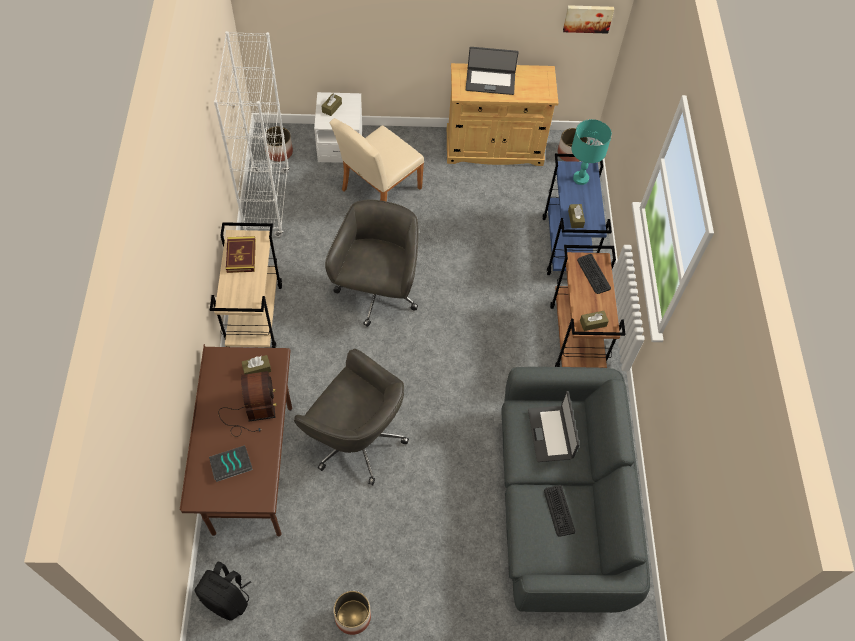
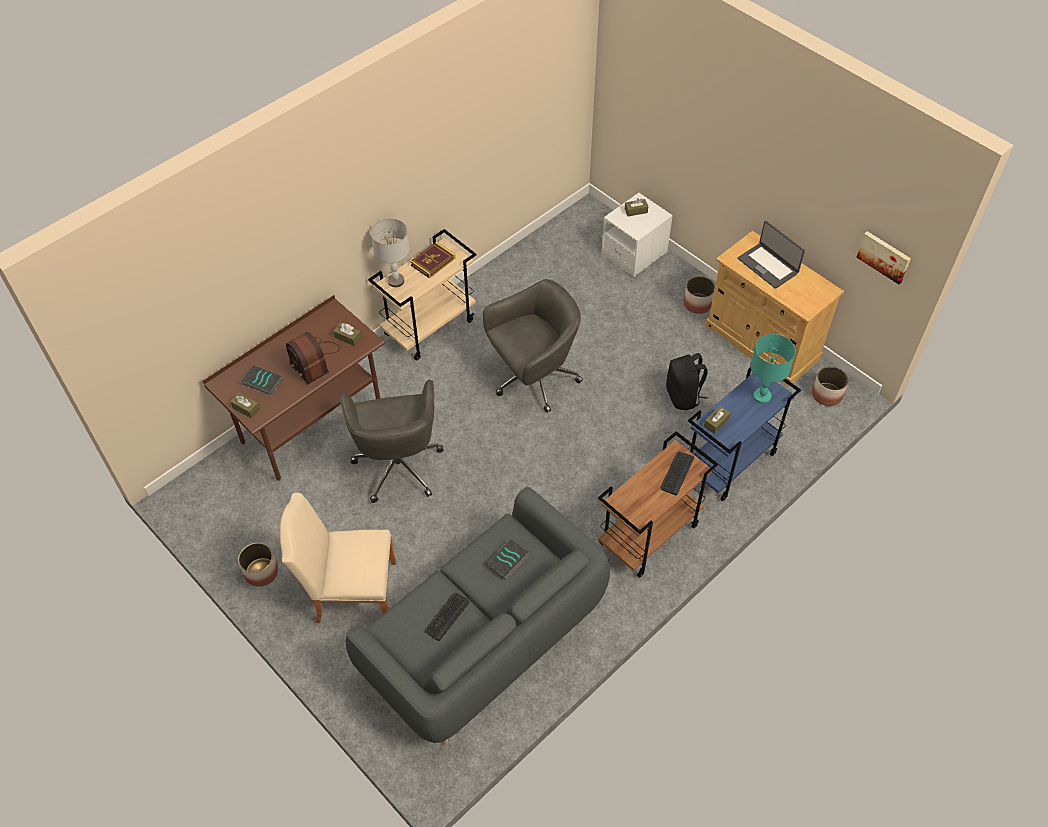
camera: 50 degrees right, 5 degrees down
black backpack [195,562,251,620] -> black backpack moved to [666,353,708,410]
white bookcase [214,31,290,237] -> none
radio [218,371,277,437] -> radio turned 105 degrees clockwise [286,332,340,384]
planter [265,126,293,162] -> planter moved to [683,276,715,314]
beige chair [330,118,424,202] -> beige chair moved to [280,493,396,623]
laptop [528,391,580,462] -> book [487,539,529,580]
brown tissue box [580,311,609,331] -> brown tissue box moved to [230,392,260,418]
none -> grey table lamp [371,218,410,287]

